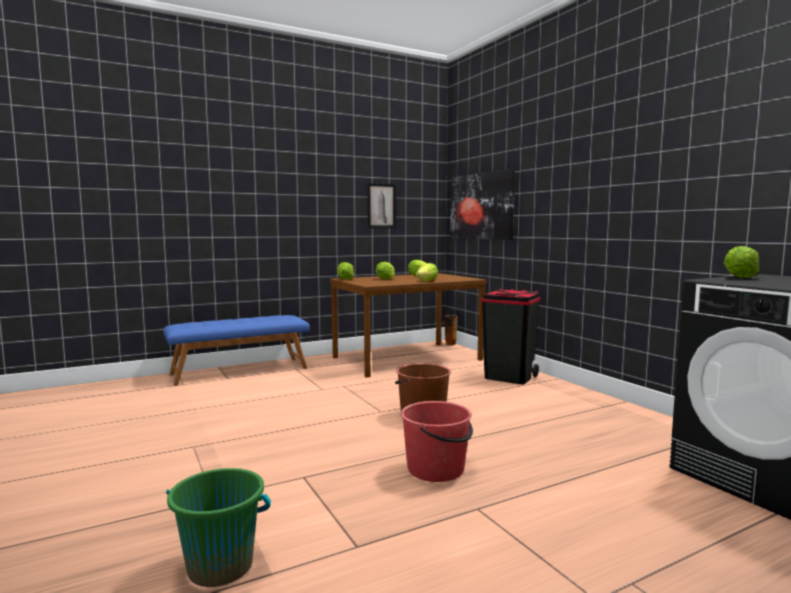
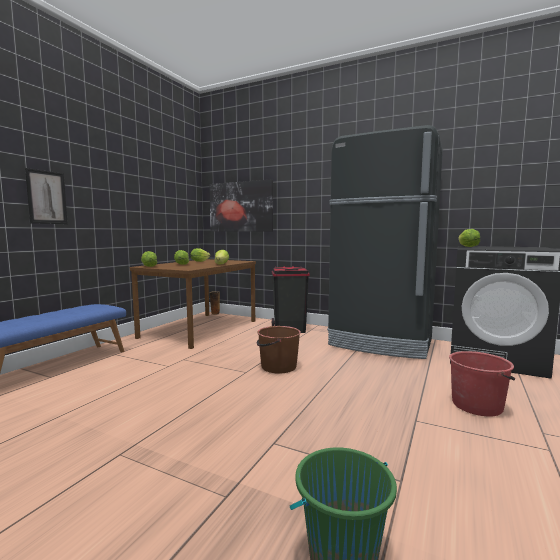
camera: 35 degrees left, 0 degrees up
picture [367,183,396,228] -> picture moved to [25,168,68,224]
red bucket [401,401,473,482] -> red bucket moved to [449,351,515,417]
none -> black fridge [327,125,443,359]

